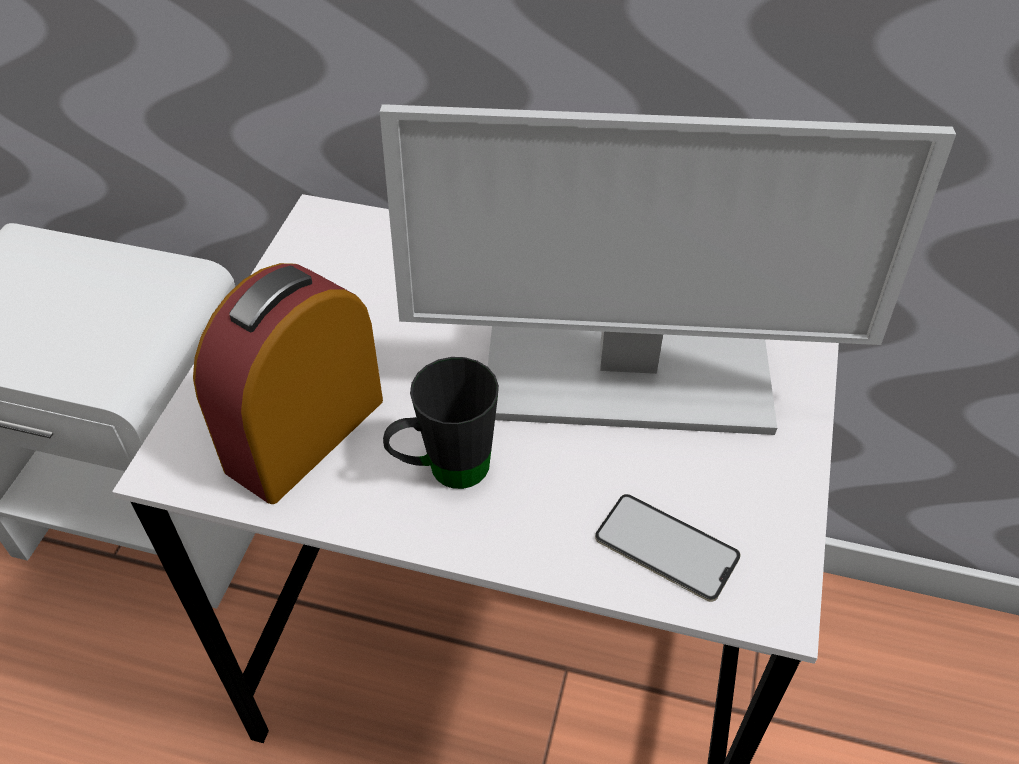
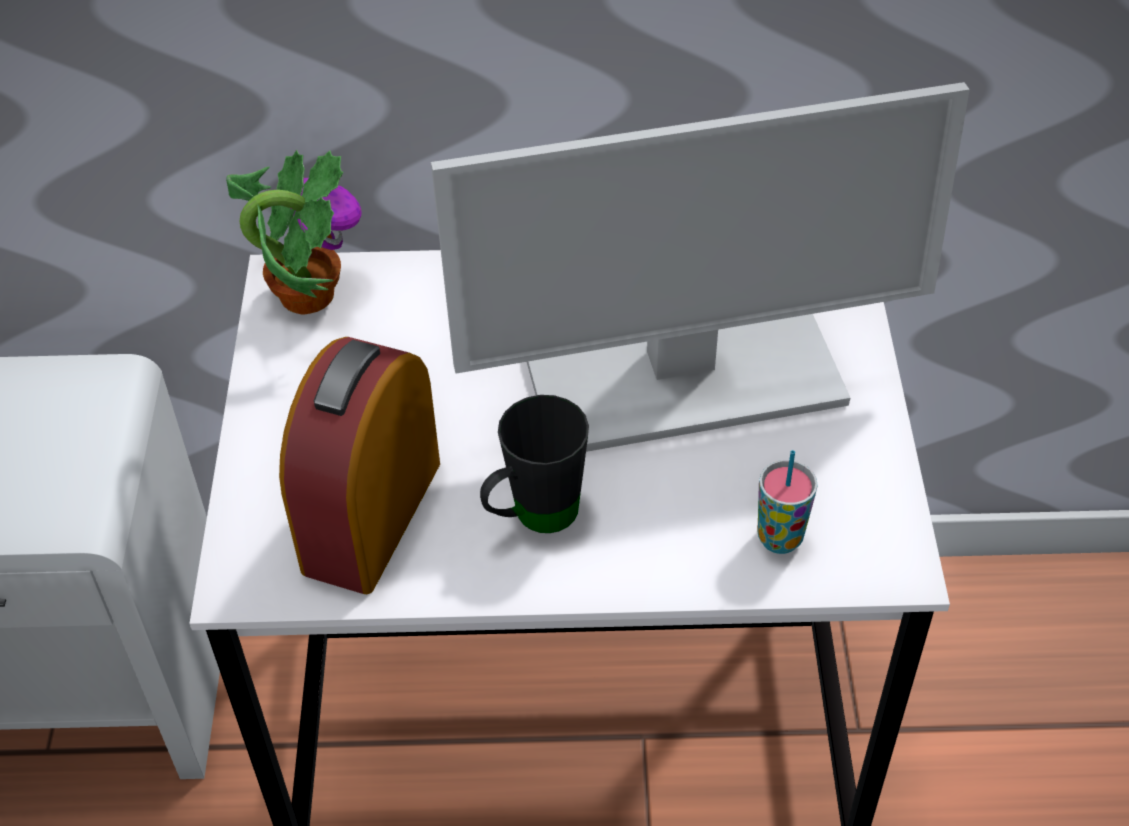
camera: 15 degrees left, 0 degrees up
phone [595,494,741,602] -> cup [757,450,818,554]
none -> potted plant [226,149,362,314]

